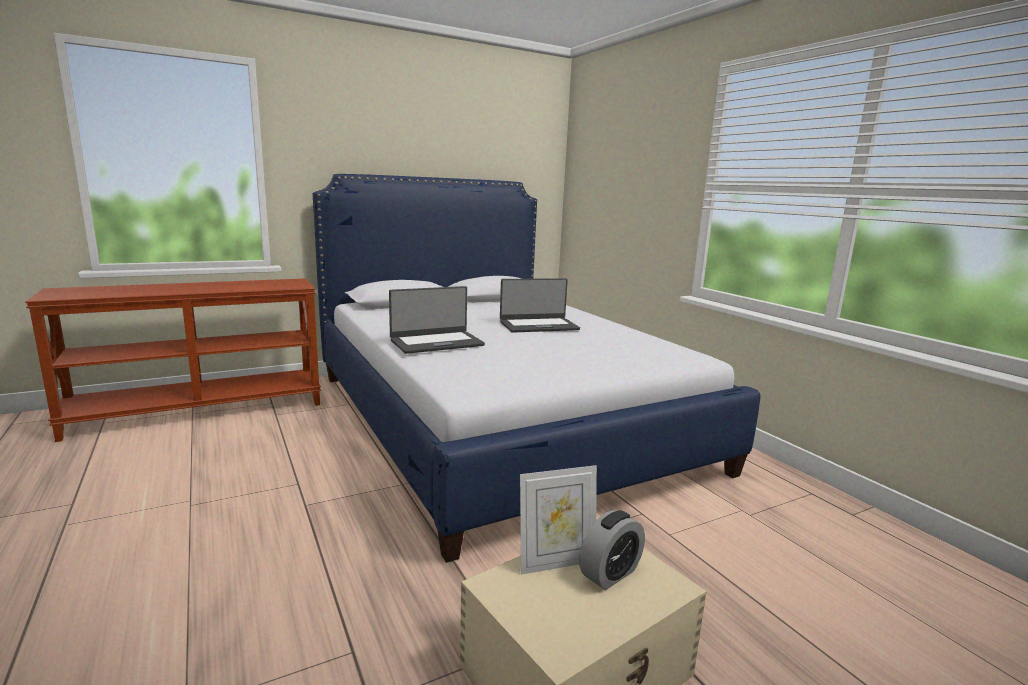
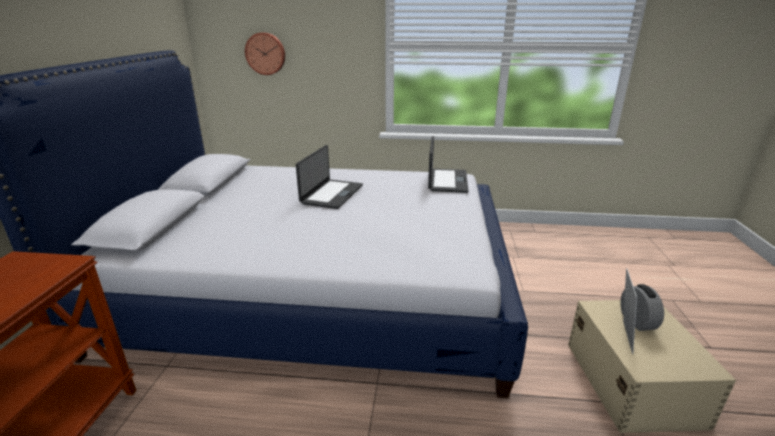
camera: 55 degrees left, 10 degrees up
laptop [389,286,485,354] -> laptop moved to [428,136,468,193]
none -> wall clock [245,32,285,75]

